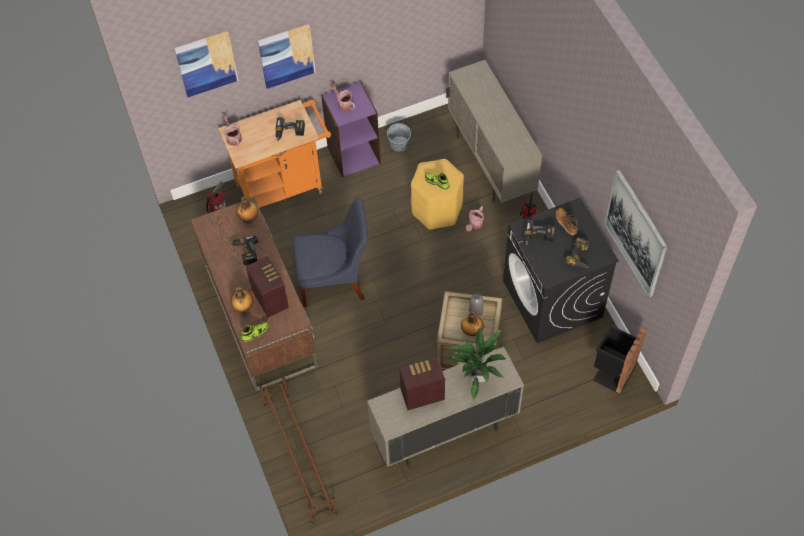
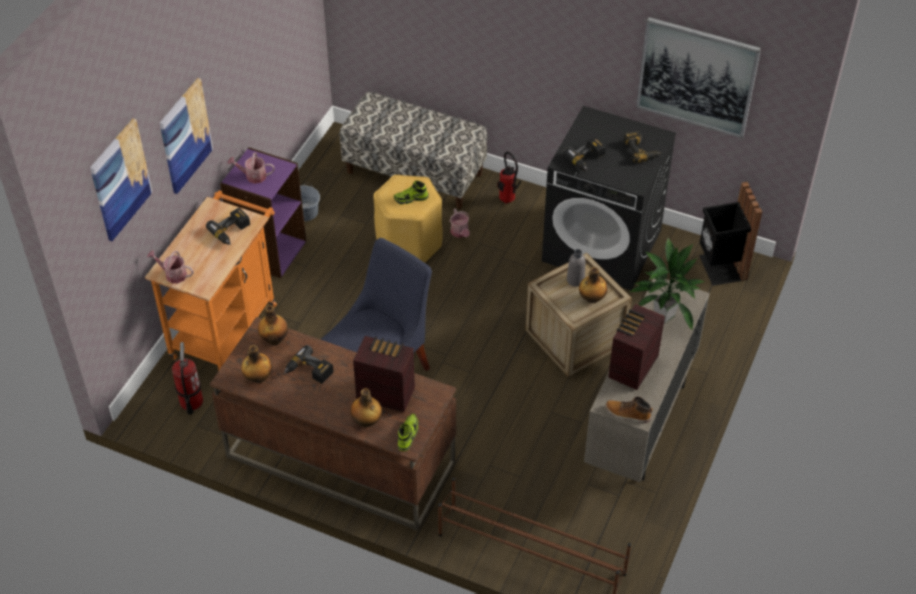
camera: 45 degrees left, 10 degrees down
beige cabinet [446,60,542,203] -> bench [339,91,487,209]
boot [556,208,578,236] -> boot moved to [606,397,653,423]
none -> bottle [241,345,273,383]

